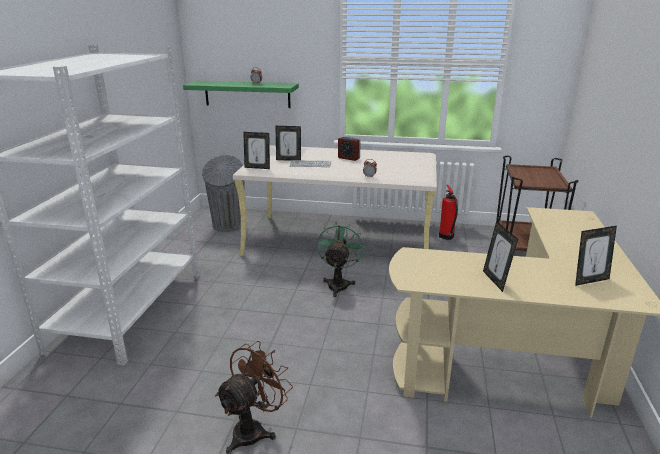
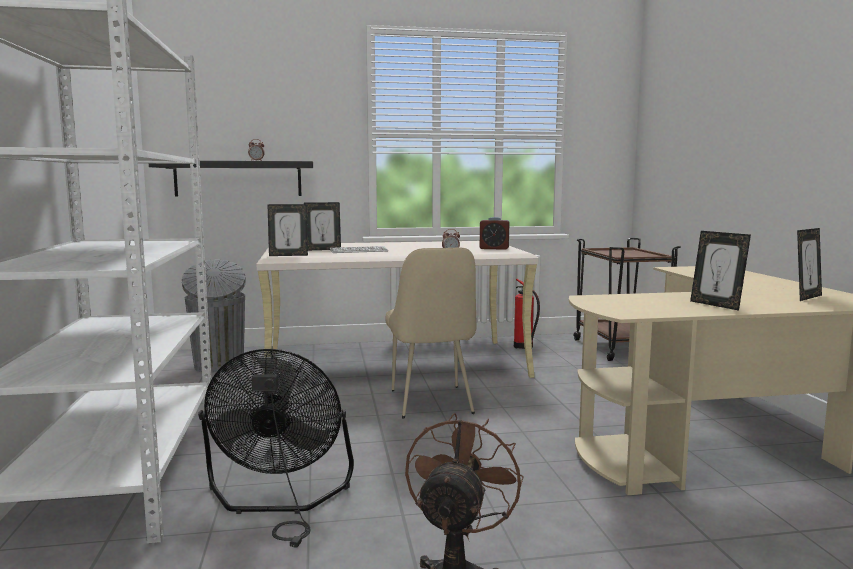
camera: 20 degrees left, 15 degrees down
green shelf [183,81,299,108] -> black shelf [149,161,313,197]
green fan [317,223,364,297] -> beige chair [385,248,477,419]
alarm clock [338,136,361,161] -> alarm clock moved to [480,217,509,250]
none -> black fan [198,349,354,548]

